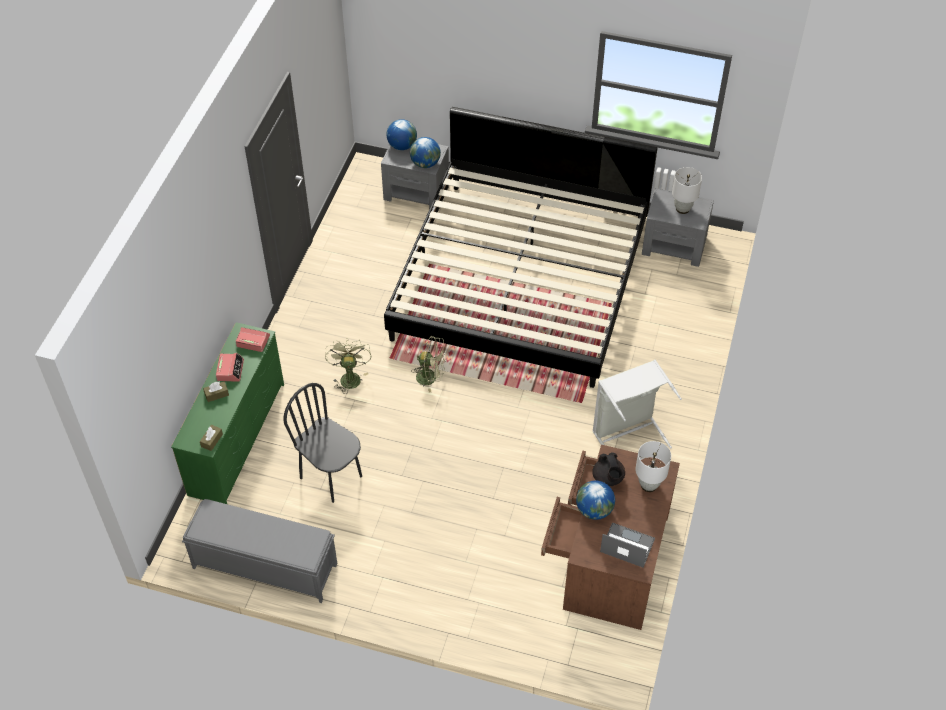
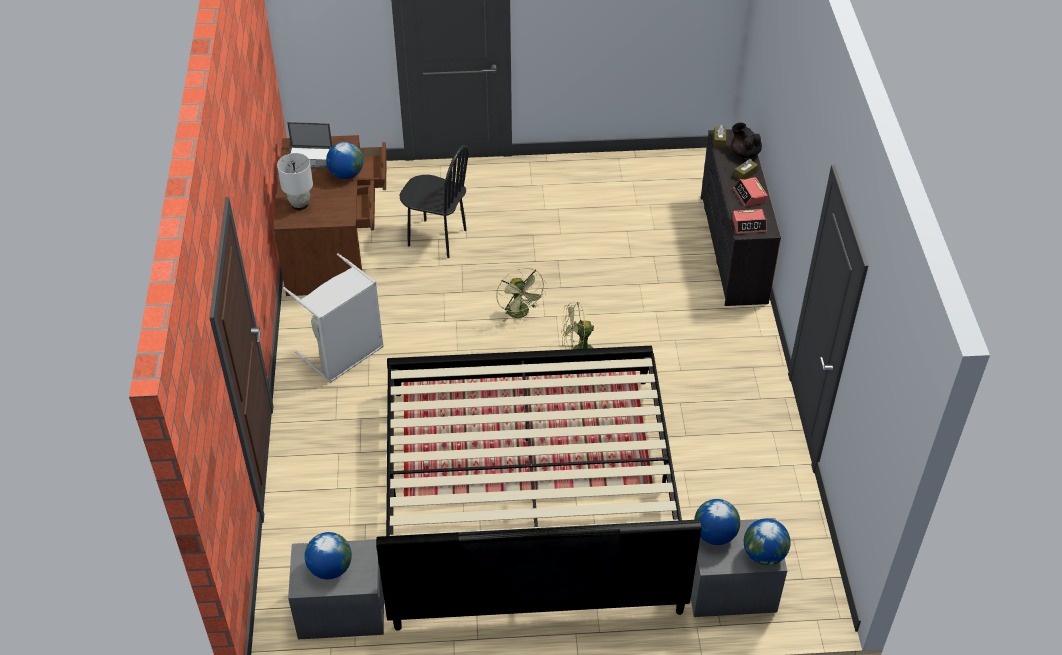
camera: 160 degrees right, 5 degrees down
green dresser [171,322,284,504] -> black dresser [701,129,781,306]
grey bench [182,499,337,603] -> none
black chair [283,383,362,503] -> black chair moved to [400,145,469,258]
green fan [325,338,371,394] -> green fan moved to [496,268,546,322]
black teapot [592,452,625,486] -> black teapot moved to [731,123,762,158]
white table lamp [672,167,702,214] -> globe [305,532,352,579]

